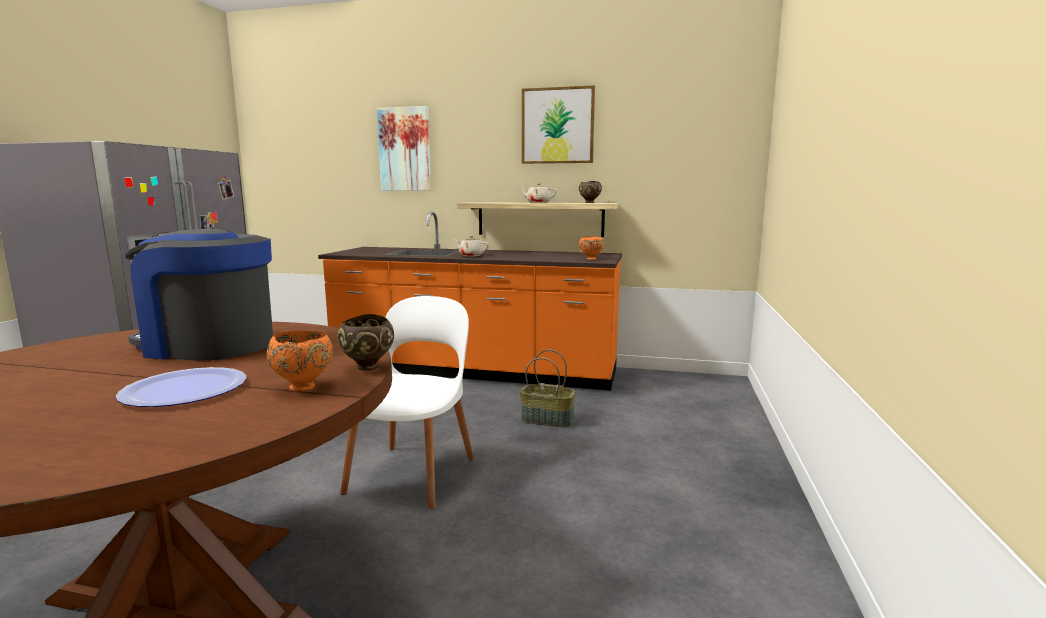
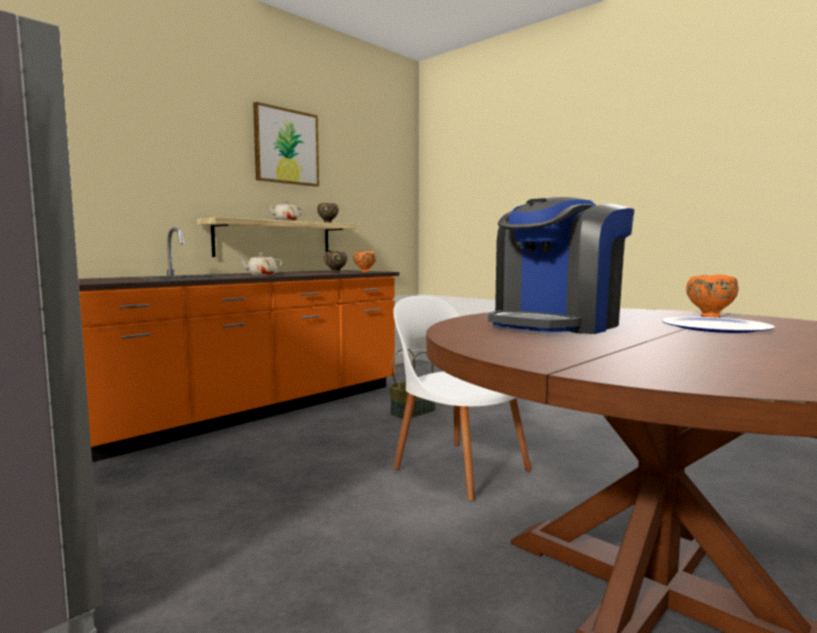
camera: 60 degrees left, 5 degrees down
brown bowl [337,314,394,371] -> brown bowl moved to [324,251,348,273]
picture [377,106,431,191] -> none

